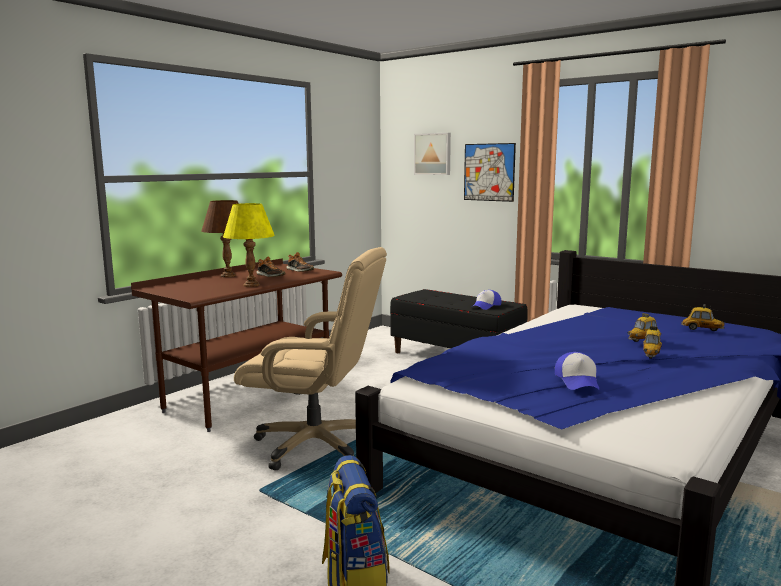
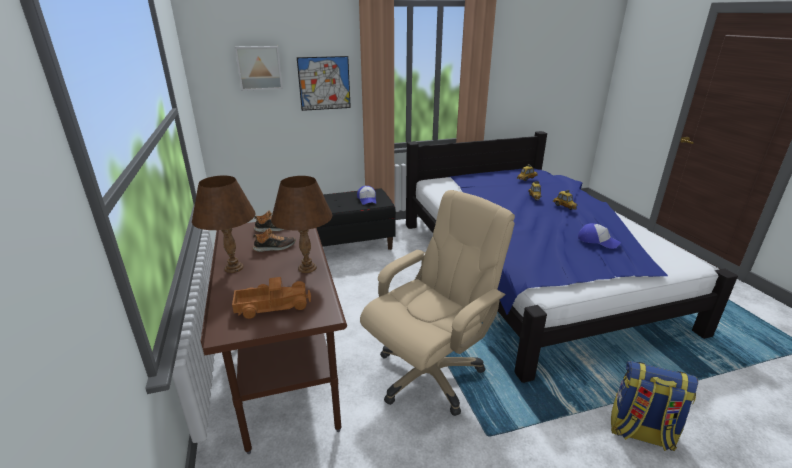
camera: 55 degrees left, 15 degrees up
yellow table lamp [223,203,275,287] -> brown table lamp [271,176,332,273]
none -> toy truck [232,277,311,319]

